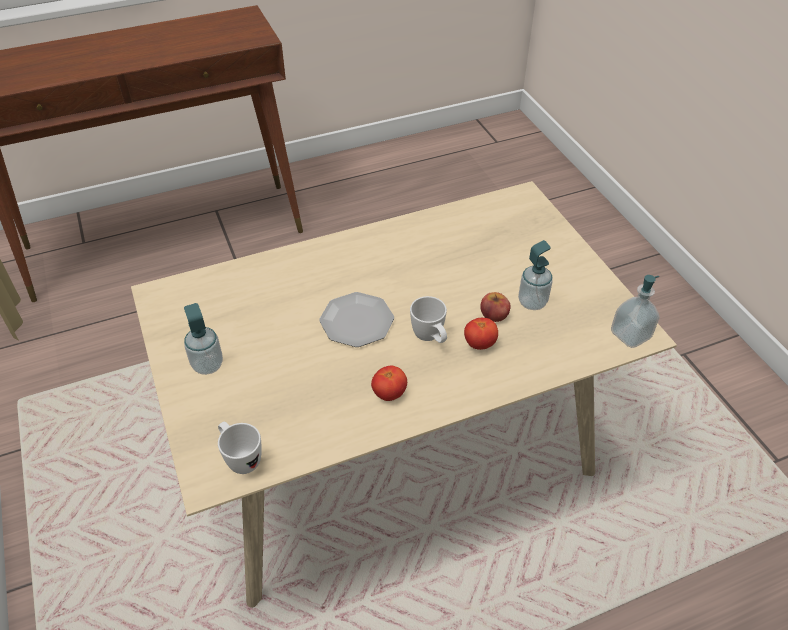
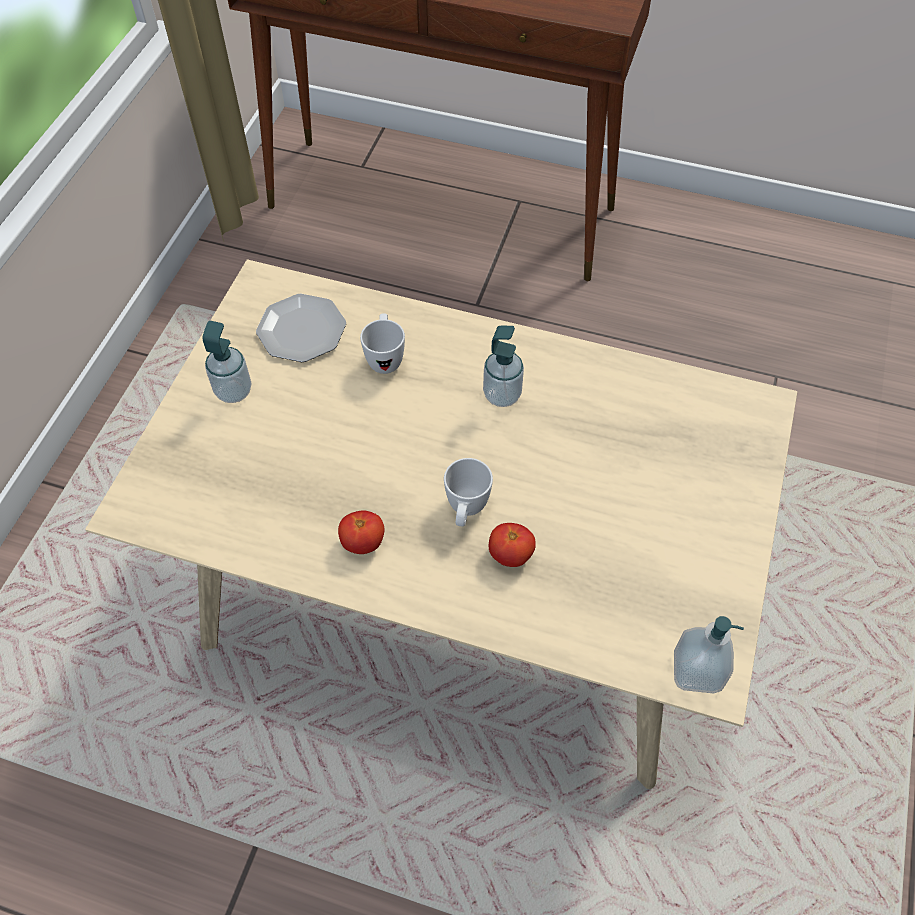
camera: 40 degrees right, 10 degrees up
white mug [218,422,262,474] -> white mug moved to [360,313,405,374]
plate [319,292,394,347] -> plate moved to [256,294,346,362]
apple [480,292,511,322] -> none
soap dispenser [518,240,553,310] -> soap dispenser moved to [483,325,524,407]

